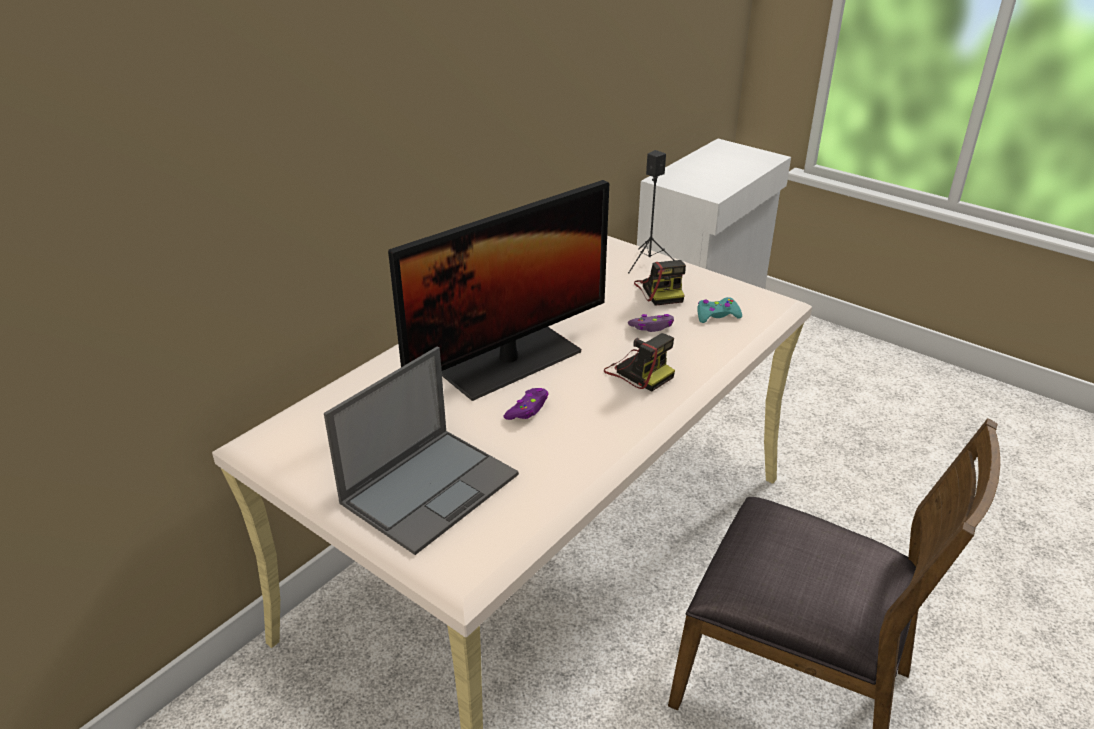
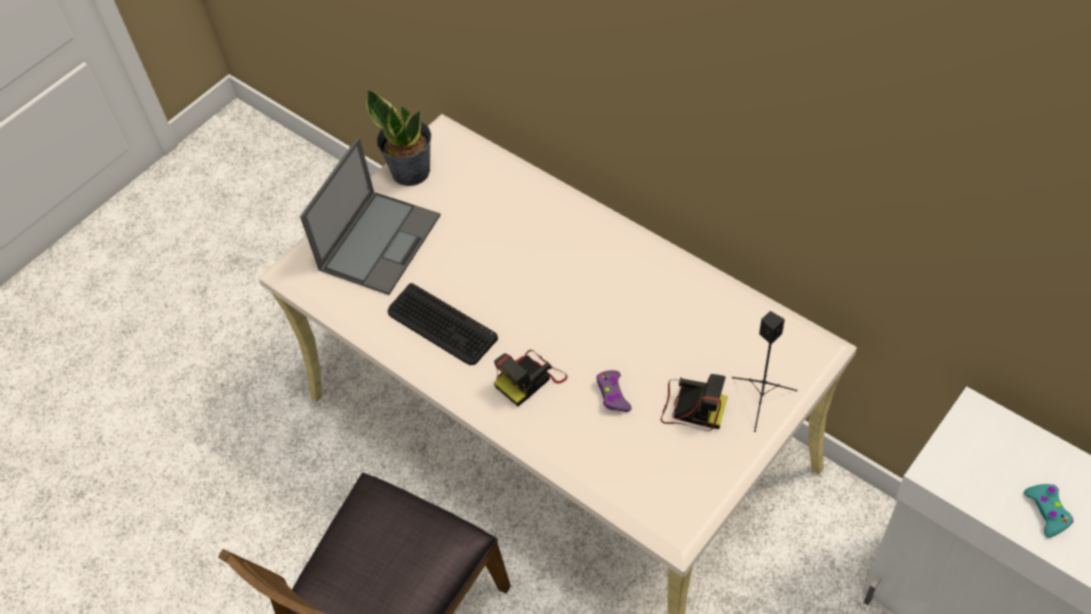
camera: 95 degrees right, 20 degrees up
laptop [324,347,519,555] -> laptop turned 105 degrees counterclockwise [300,137,441,295]
monitor [388,180,609,401] -> none
purple game controller [504,388,549,420] -> none
camera [634,260,686,306] -> camera turned 150 degrees counterclockwise [661,374,728,431]
turquoise game controller [697,297,742,323] -> turquoise game controller moved to [1024,484,1073,538]
none -> potted plant [366,90,431,186]
none -> keyboard [388,283,498,365]

